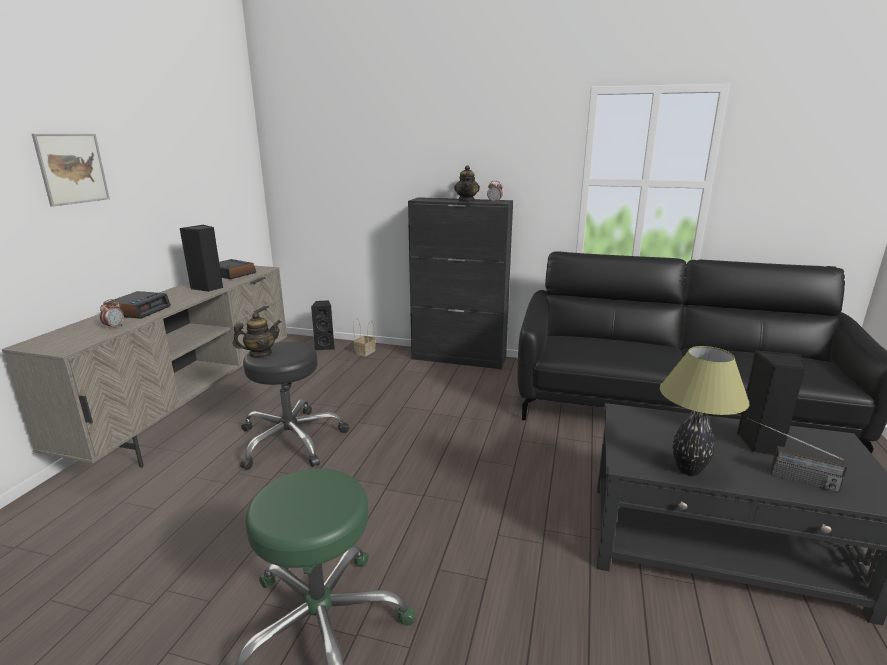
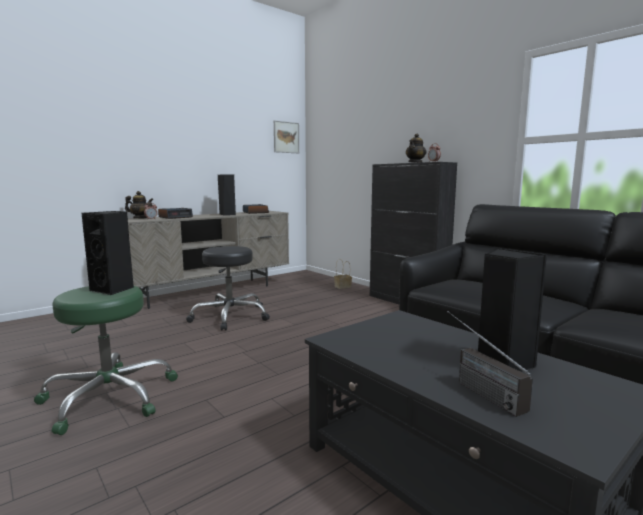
camera: 35 degrees right, 10 degrees down
picture [32,134,110,207] -> picture moved to [274,120,299,153]
teapot [233,312,281,357] -> teapot moved to [125,191,154,218]
black speaker [311,300,335,350] -> black speaker moved to [82,211,134,295]
table lamp [660,346,749,476] -> none

